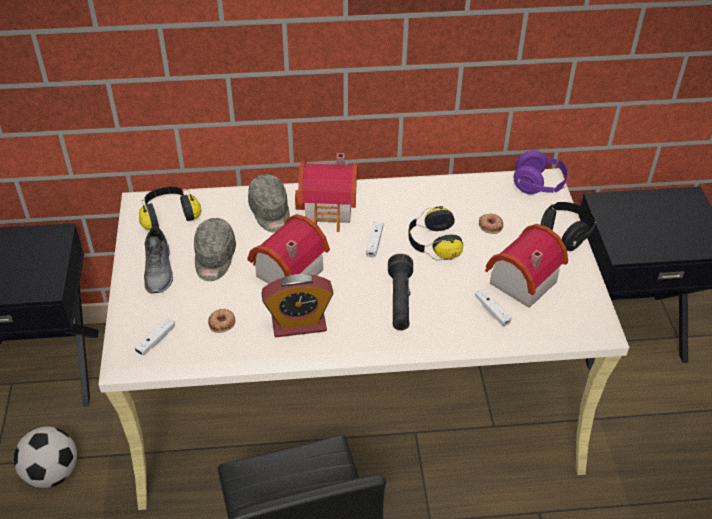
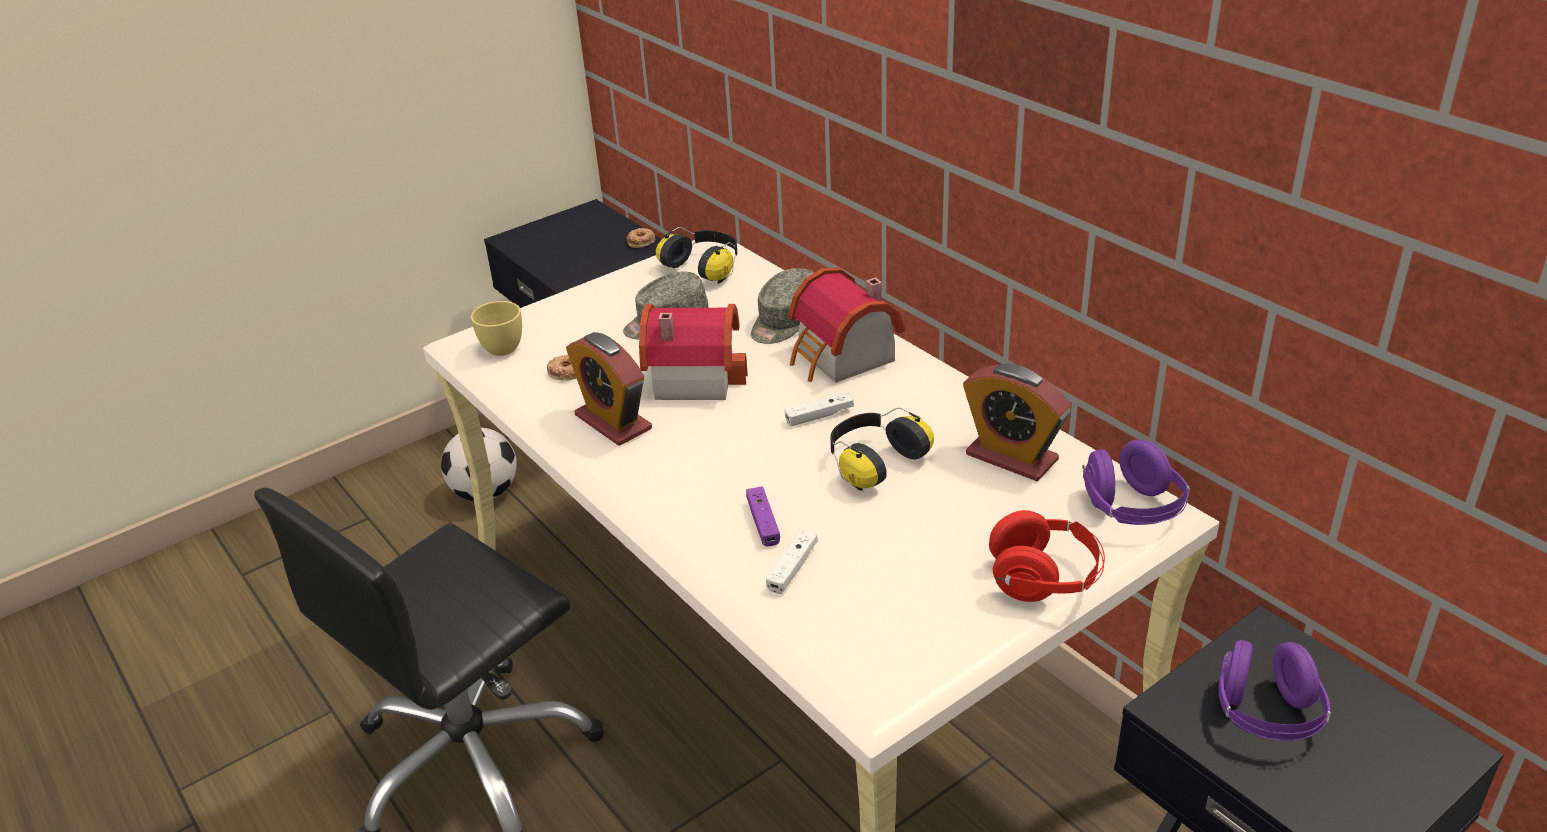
camera: 60 degrees right, 10 degrees down
white game controller [134,318,175,355] -> yellow cup [471,301,522,356]
grey shoe [144,226,173,293] -> none
black flashlight [388,254,413,330] -> none
donut [479,214,504,234] -> donut moved to [626,228,655,248]
toy house [485,224,568,308] -> none
black headphones [540,202,596,251] -> red headphones [989,510,1105,602]
none -> purple game controller [746,486,780,547]
none -> alarm clock [963,364,1071,481]
none -> purple headphones [1219,640,1331,741]

